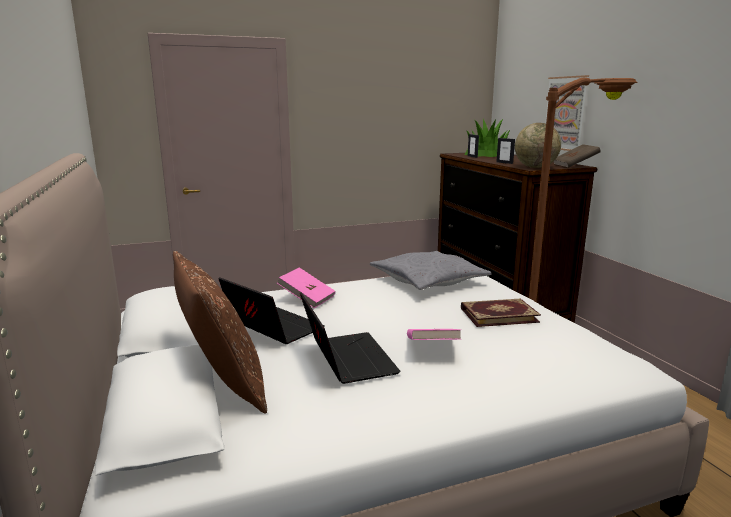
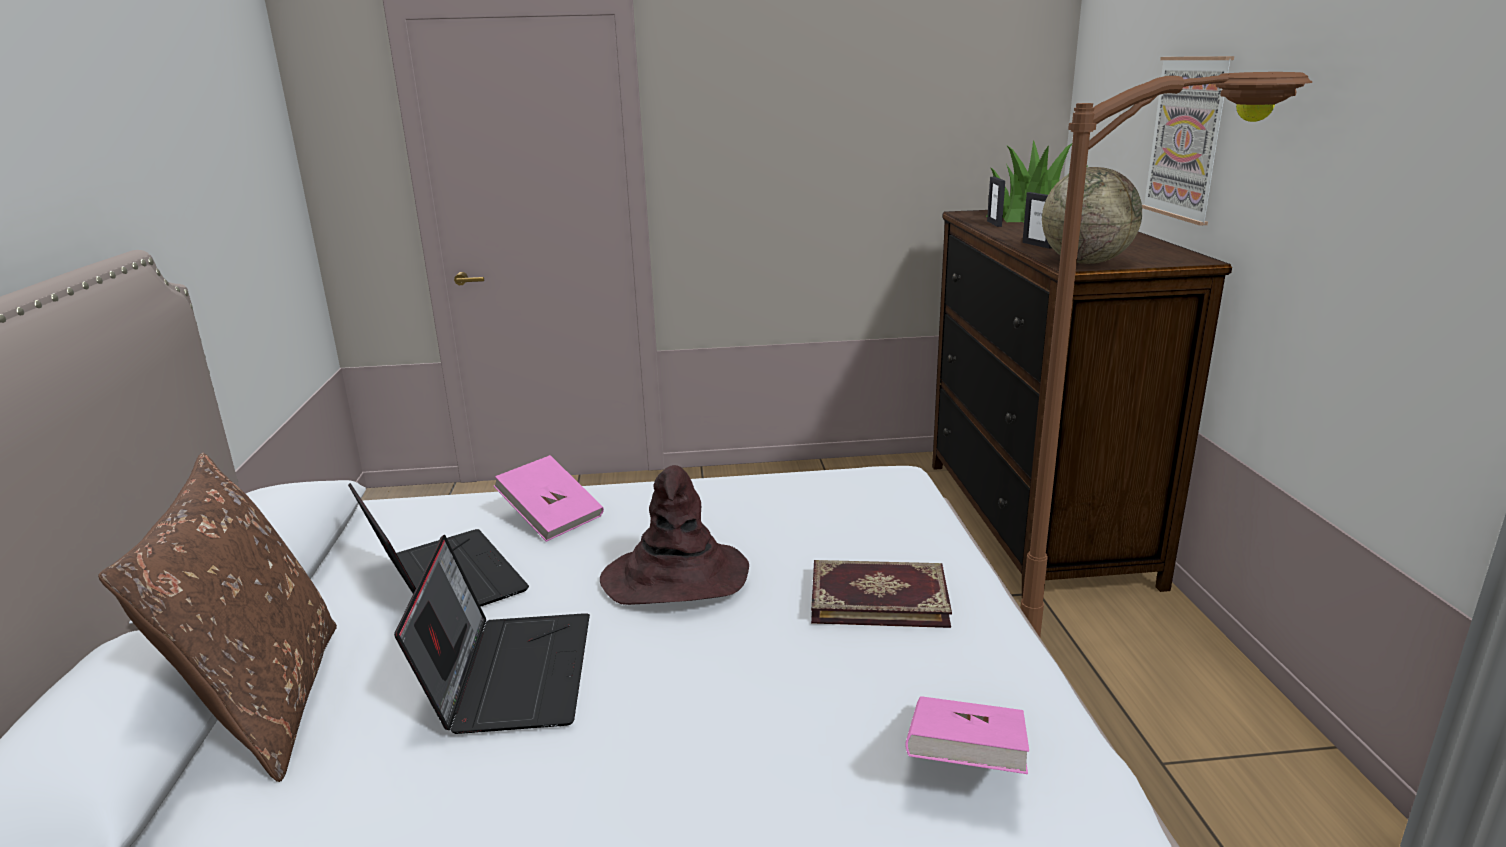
camera: 15 degrees right, 5 degrees up
grey pillow [370,251,492,290] -> none
pink book [407,329,462,340] -> pink book moved to [905,696,1029,774]
brown book [554,144,601,168] -> none
none -> brown hat [600,465,749,605]

